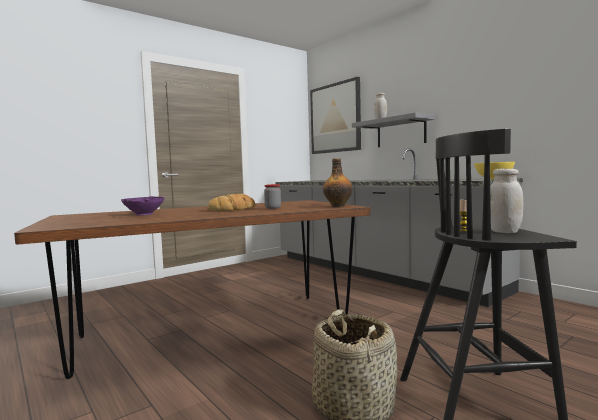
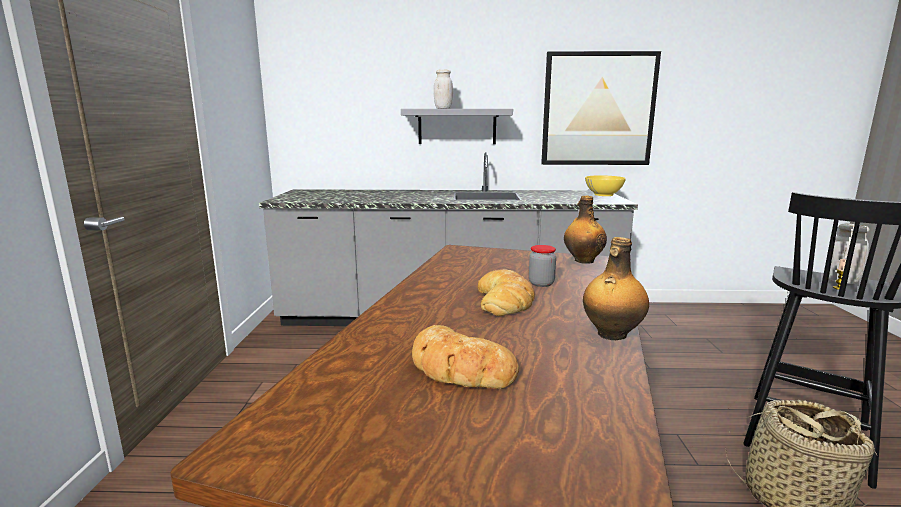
camera: 50 degrees left, 10 degrees up
purple bowl [121,196,164,216] -> bread [412,325,519,389]
picture [310,77,361,154] -> picture moved to [541,51,661,165]
none -> bottle [583,237,649,340]

